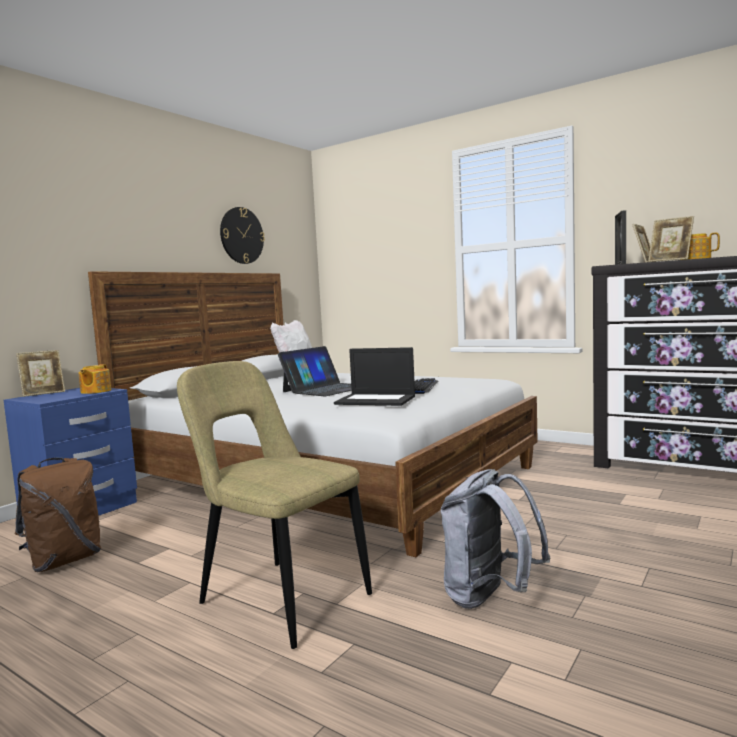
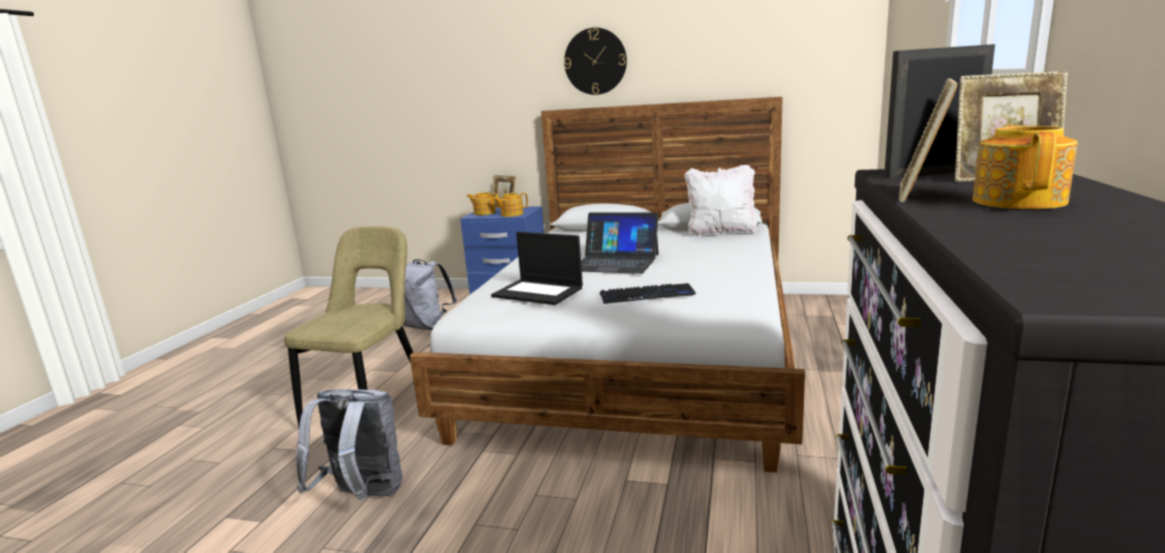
camera: 70 degrees right, 10 degrees up
brown backpack [15,457,101,572] -> grey backpack [403,259,457,330]
wall clock [220,207,265,264] -> wall clock moved to [564,28,627,95]
laptop [334,347,415,406] -> laptop turned 60 degrees counterclockwise [491,232,583,305]
none -> teapot [467,192,499,215]

